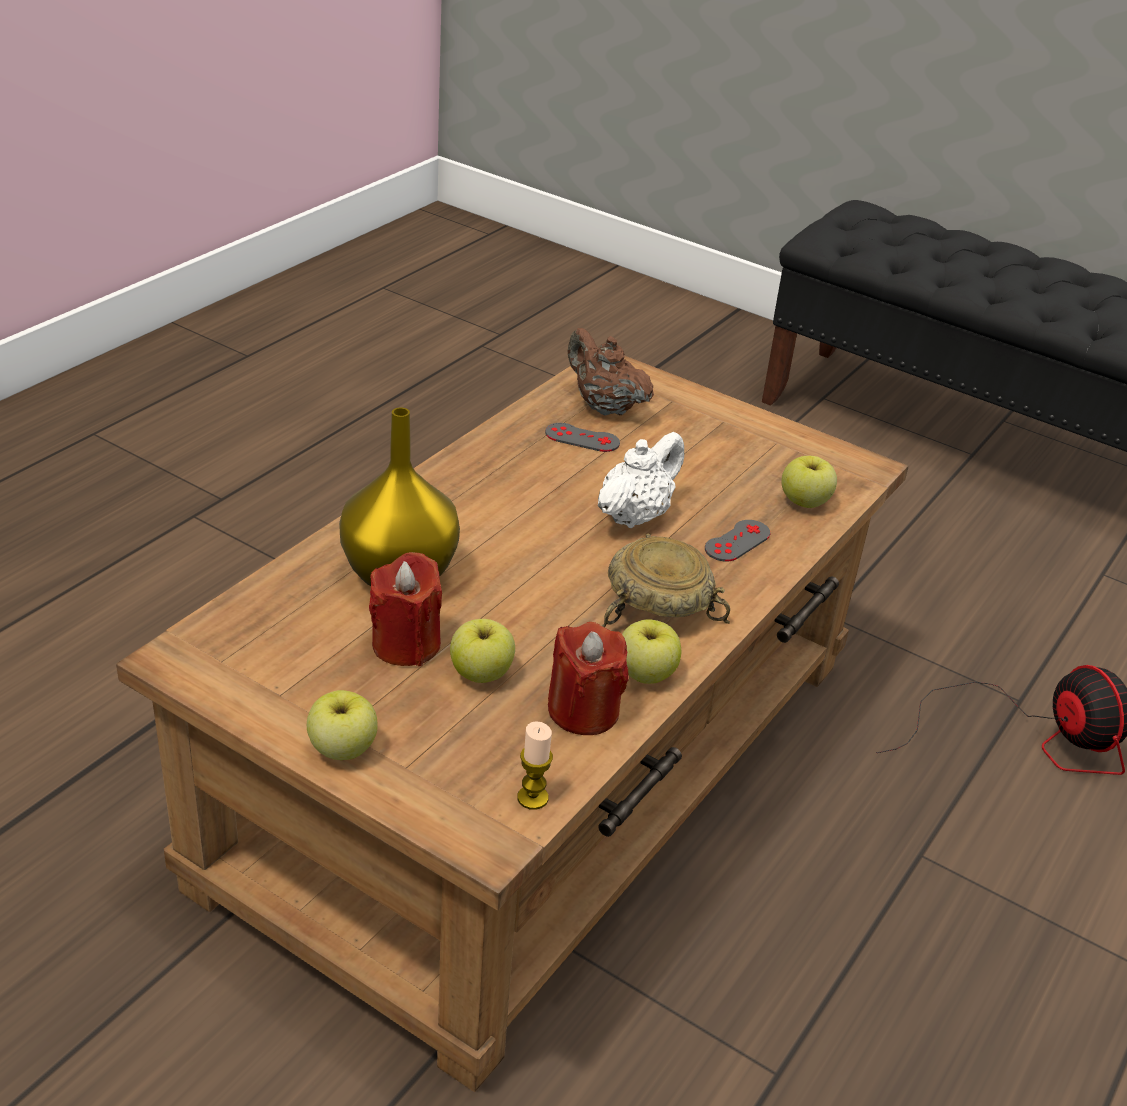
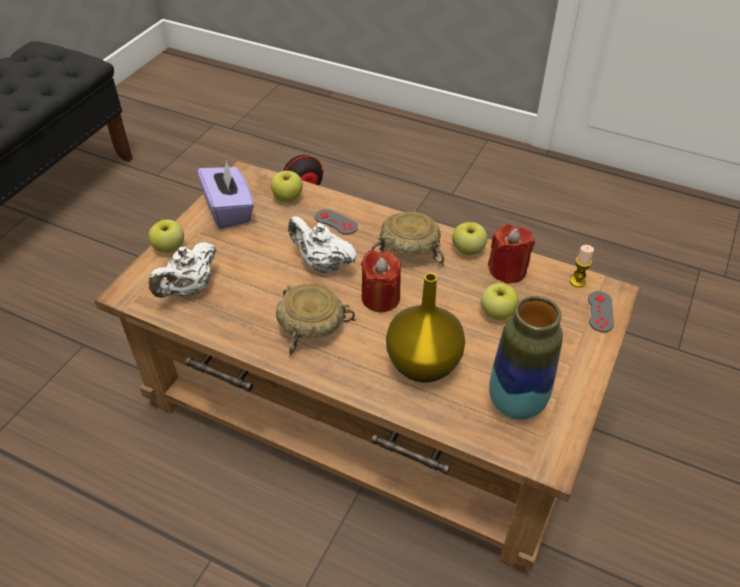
camera: 95 degrees left, 10 degrees up
apple [307,690,378,760] -> apple moved to [148,220,184,253]
red candle [369,552,442,666] -> red candle moved to [361,251,401,312]
grey game controller [545,423,620,452] -> grey game controller moved to [588,291,614,332]
brown teapot [568,328,654,416] -> white teapot [149,242,216,298]
none -> purple tissue box [197,161,254,229]
none -> beige bowl [276,284,356,358]
none -> vase [489,296,563,420]

